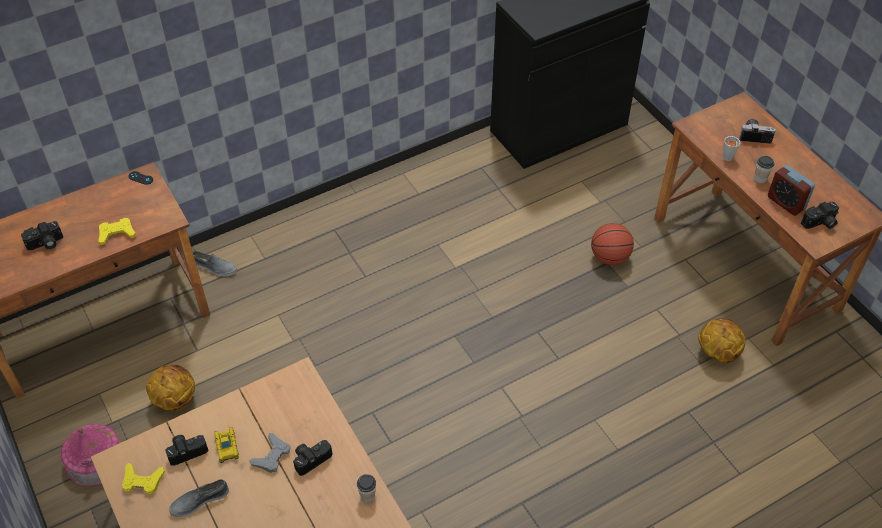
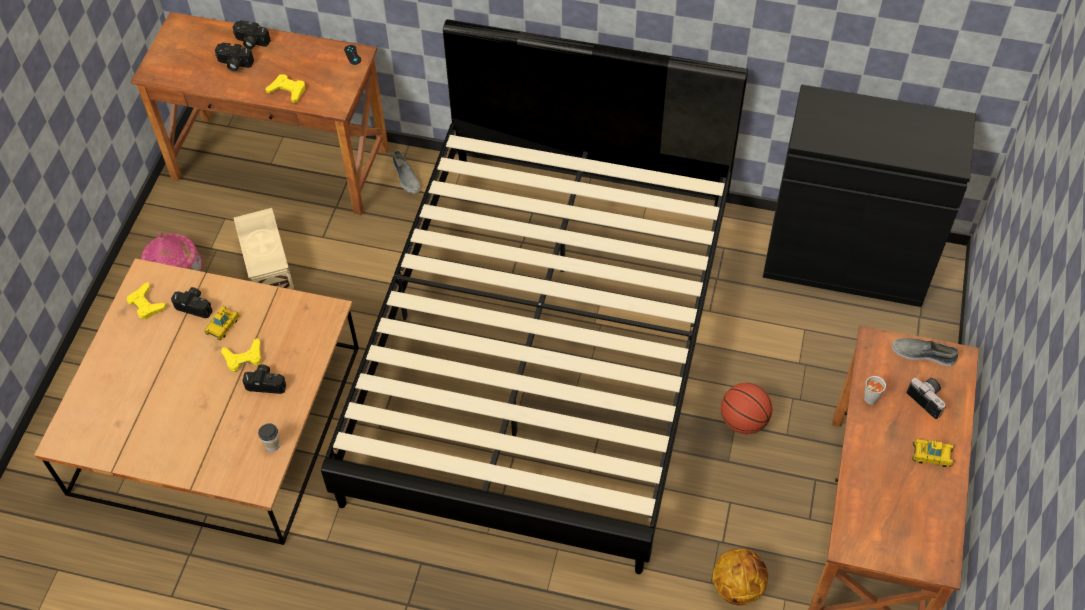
camera: 45 degrees right, 5 degrees up
basketball [146,365,195,411] -> beige storage box [234,208,295,290]
grey shoe [169,479,229,517] -> grey shoe moved to [892,338,958,366]
grey game controller [249,433,290,473] -> yellow game controller [221,338,262,372]
cup [754,156,774,183] -> none
alarm clock [768,165,815,216] -> none
camera [801,202,839,229] -> camera moved to [233,20,271,49]
none -> black bed [321,19,748,574]
none -> toy car [912,439,954,467]

